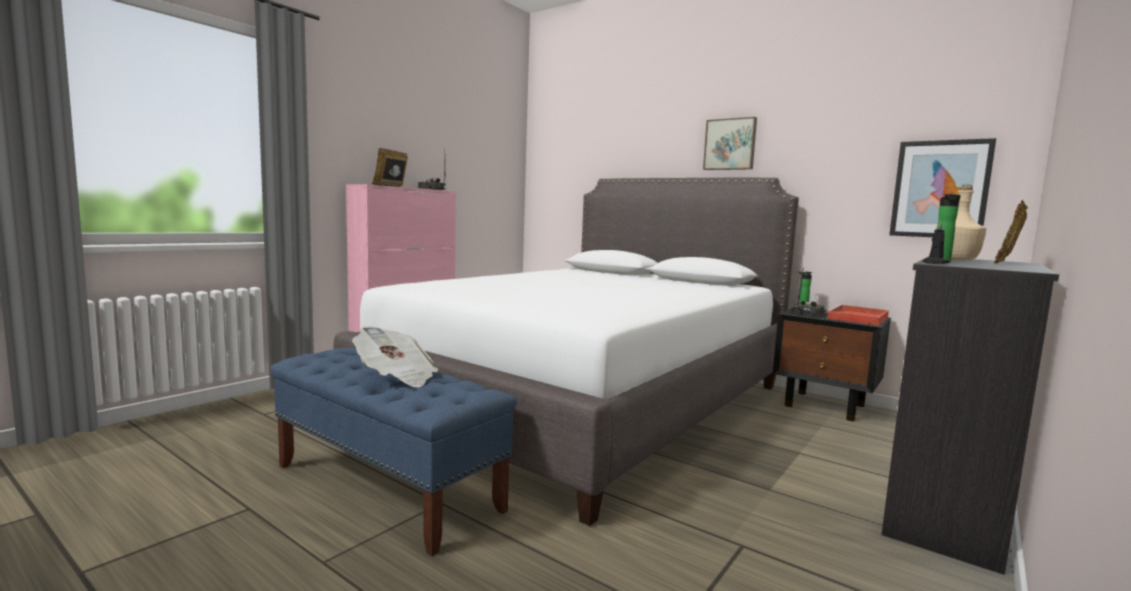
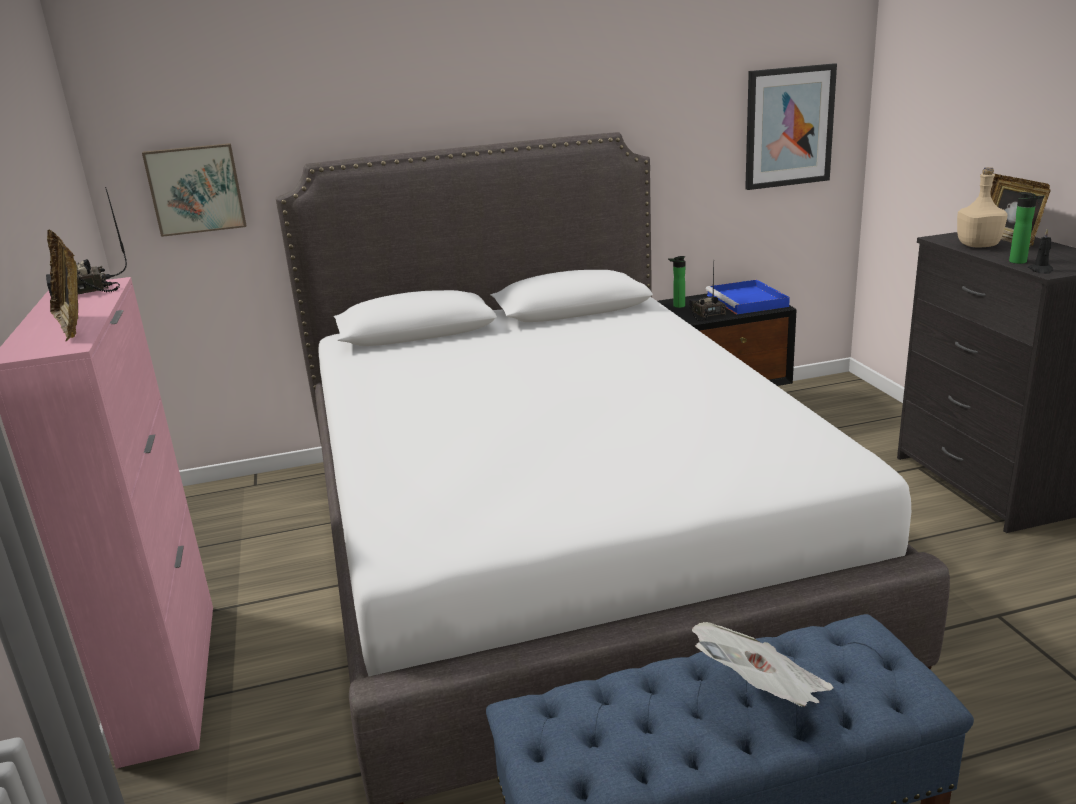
camera: 50 degrees left, 15 degrees up
picture [703,117,757,170] -> picture moved to [142,143,246,237]
red tray [826,305,889,326] -> blue tray [705,280,790,315]

